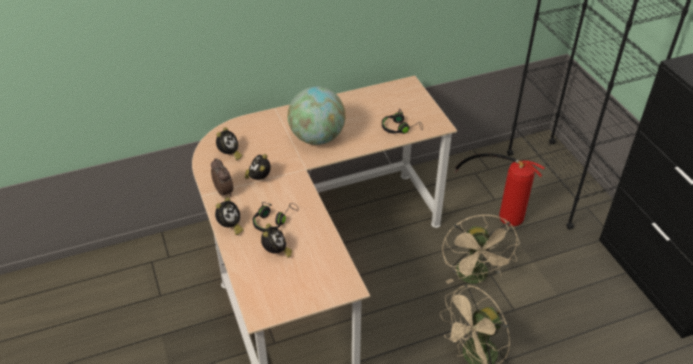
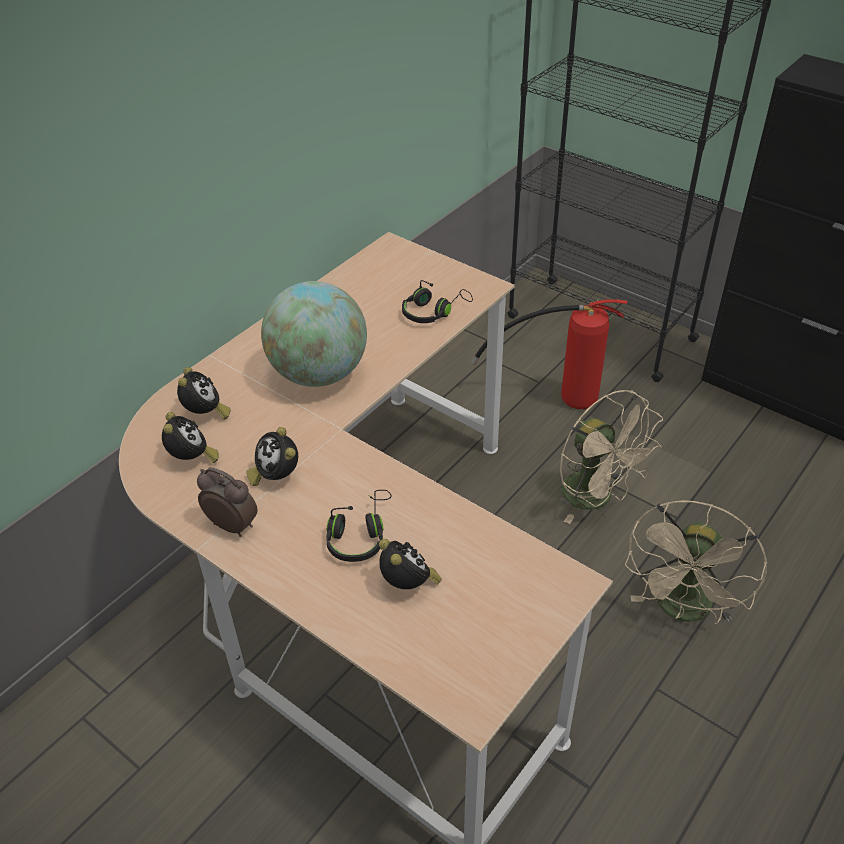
camera: 30 degrees left, 0 degrees up
alarm clock [215,197,244,235] -> alarm clock moved to [177,367,231,420]

